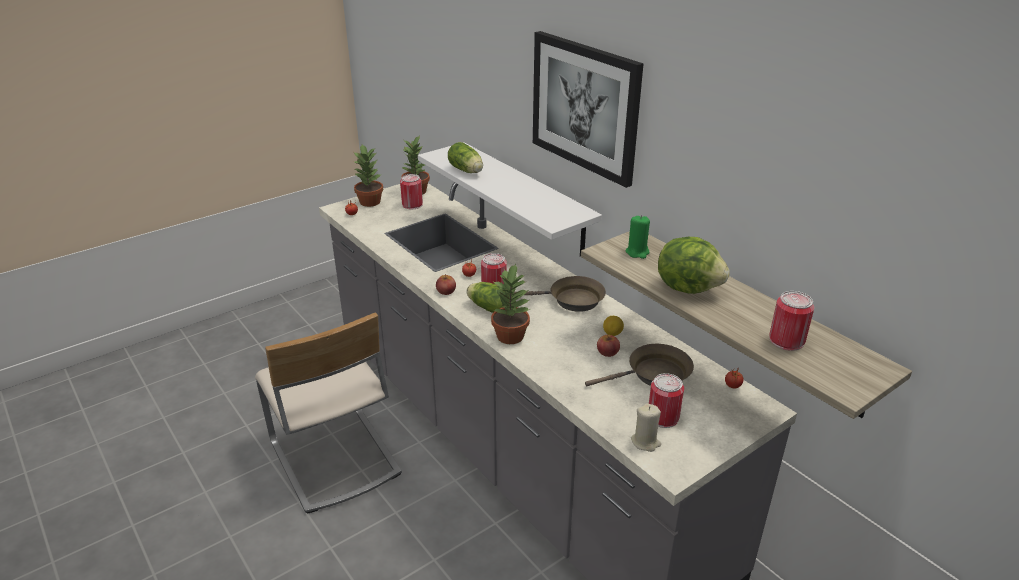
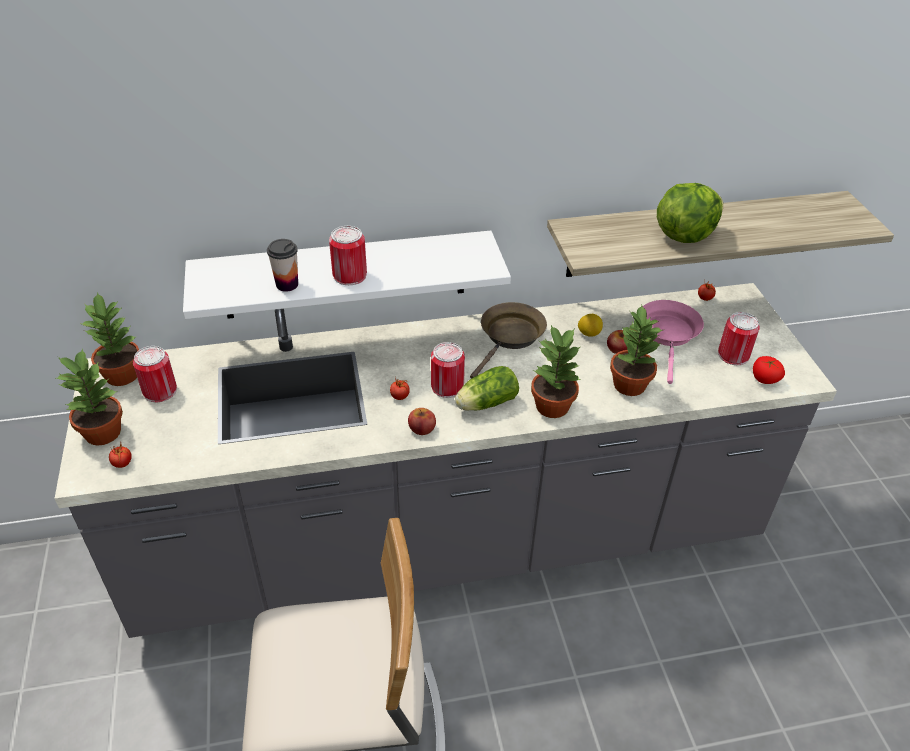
camera: 65 degrees left, 10 degrees up
lettuce [448,142,483,173] -> cup [267,239,298,292]
picture [533,31,644,188] -> none
brown frying pan [585,344,694,387] -> pink frying pan [642,300,704,384]
green candle [626,215,650,259] -> none
beige candle [631,403,661,452] -> tomato [753,356,785,384]
can [769,291,814,351] -> can moved to [329,226,367,285]
none -> potted plant [610,305,663,396]

